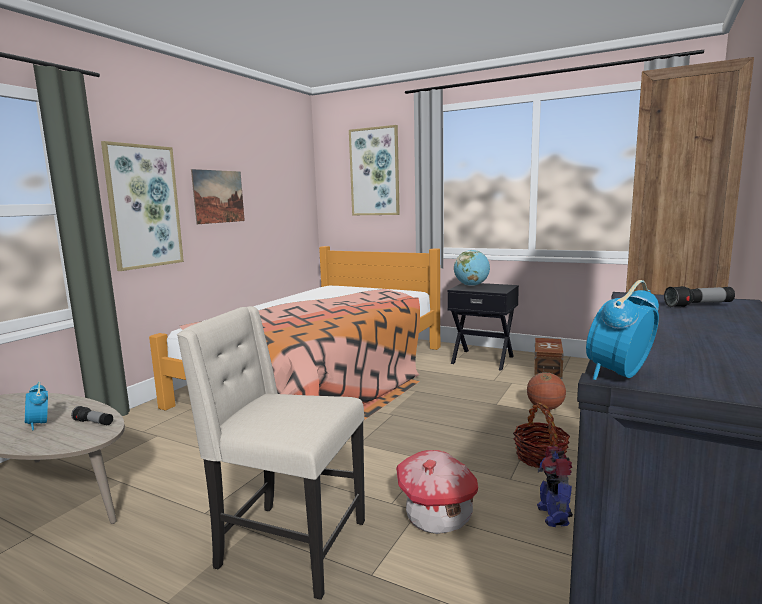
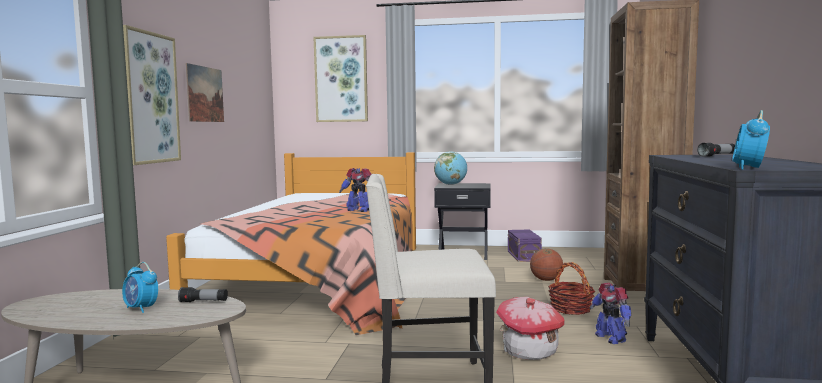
camera: 20 degrees left, 5 degrees down
brown storage box [534,338,564,379] -> purple storage box [508,229,542,262]
none -> toy robot [339,168,371,212]

